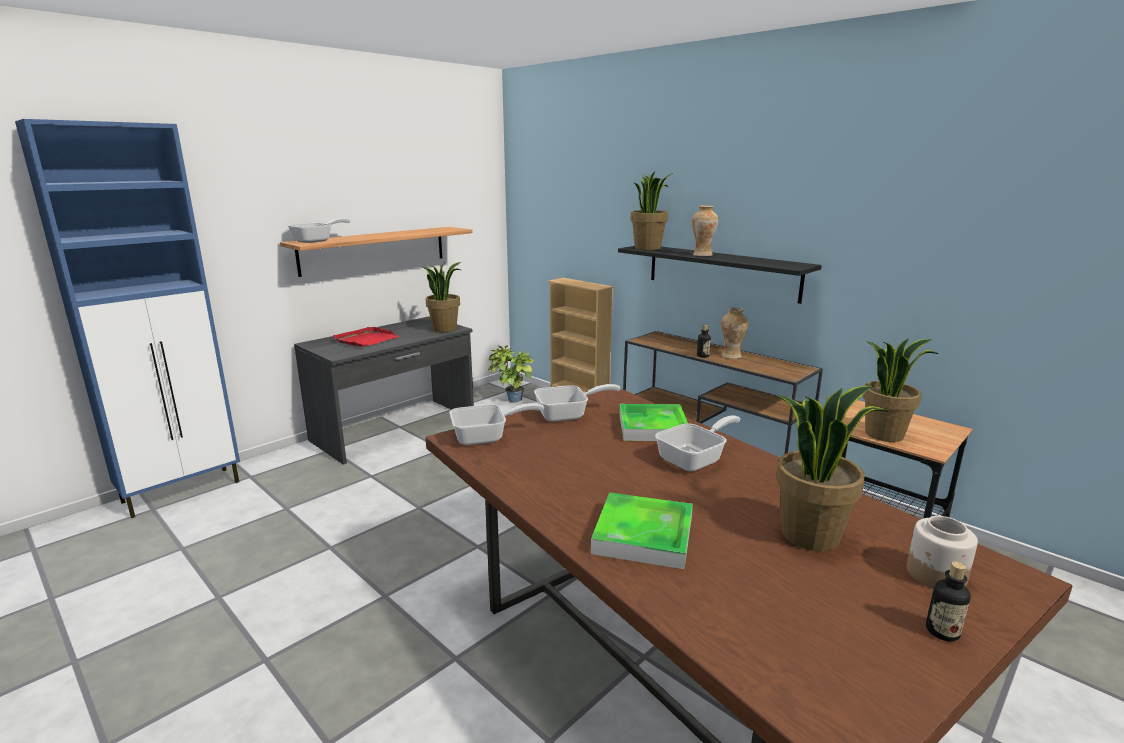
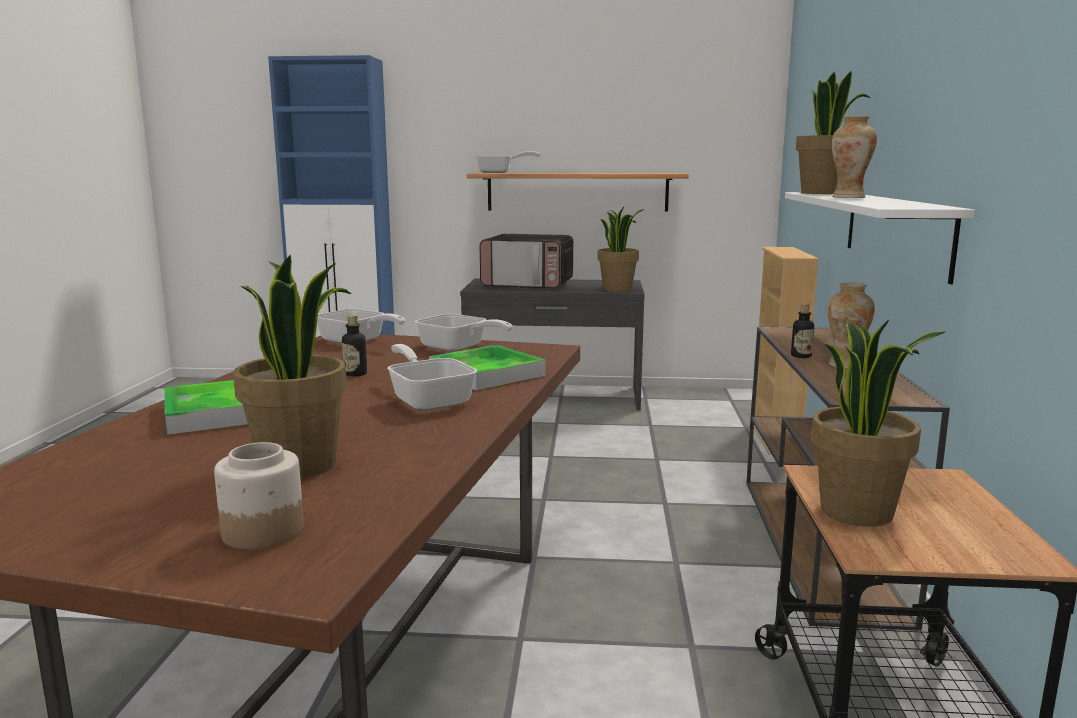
camera: 50 degrees right, 5 degrees down
red tray [333,327,399,347] -> microwave [480,234,573,289]
potted plant [487,345,534,403] -> none
black shelf [618,246,822,304] -> white shelf [785,192,975,284]
frying pan [655,416,741,472] -> frying pan turned 135 degrees counterclockwise [387,344,477,411]
bottle [926,561,971,642] -> bottle moved to [342,315,367,377]

